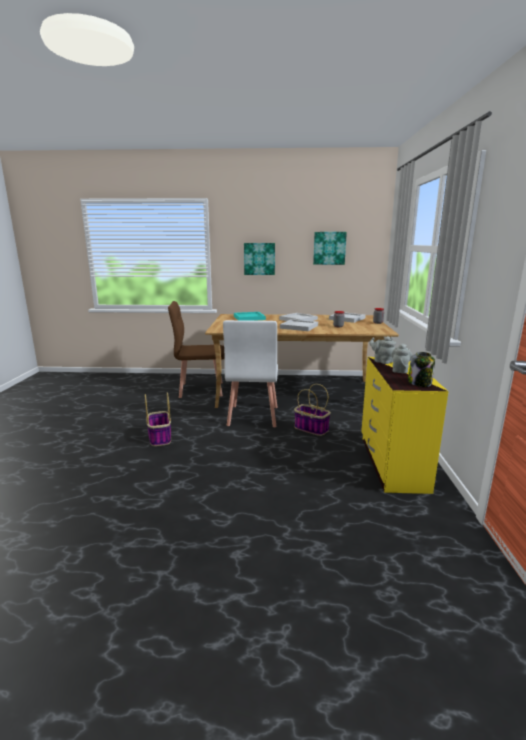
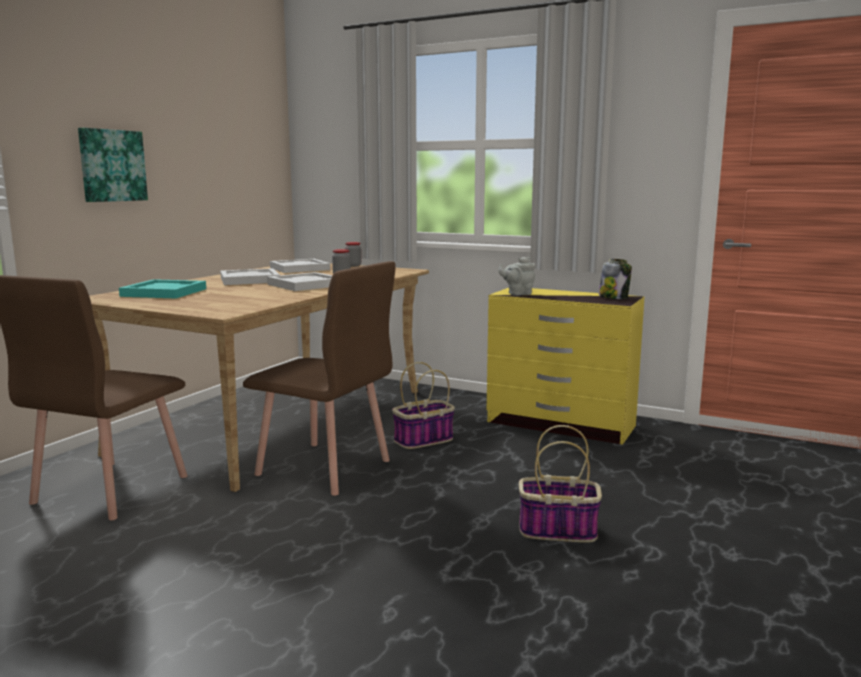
camera: 65 degrees left, 5 degrees down
basket [145,392,171,446] -> basket moved to [519,425,602,543]
white chair [223,320,278,427] -> brown chair [243,261,396,496]
picture [313,232,347,265] -> none
grey teapot [392,344,412,373] -> none

